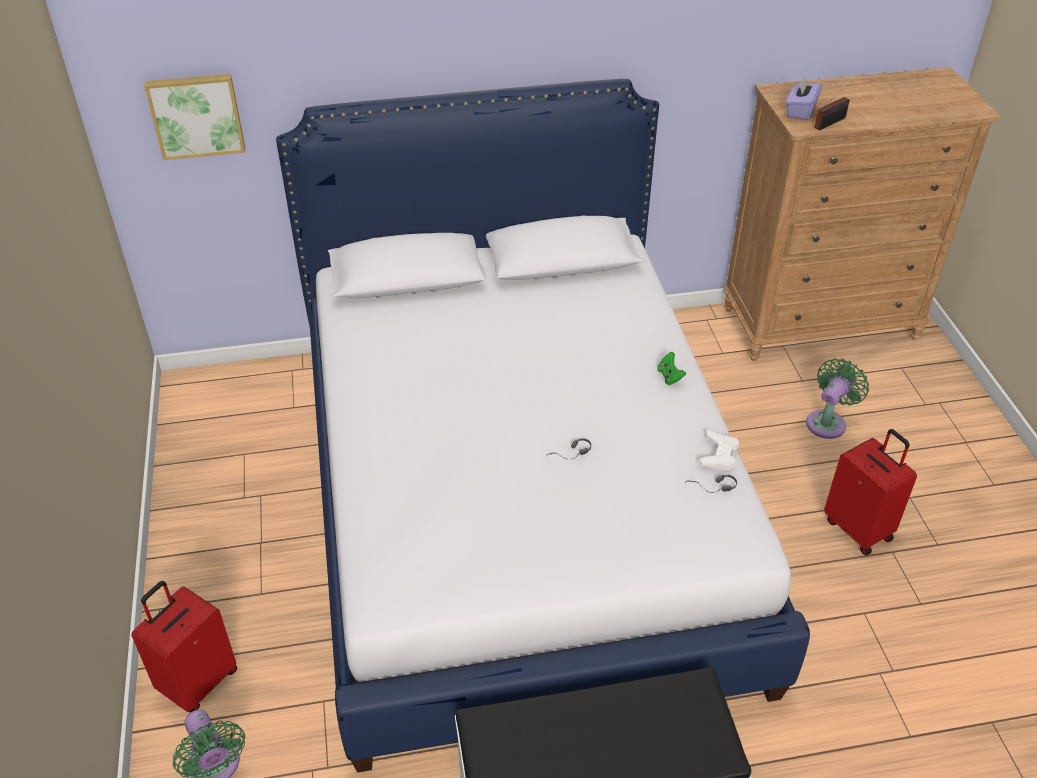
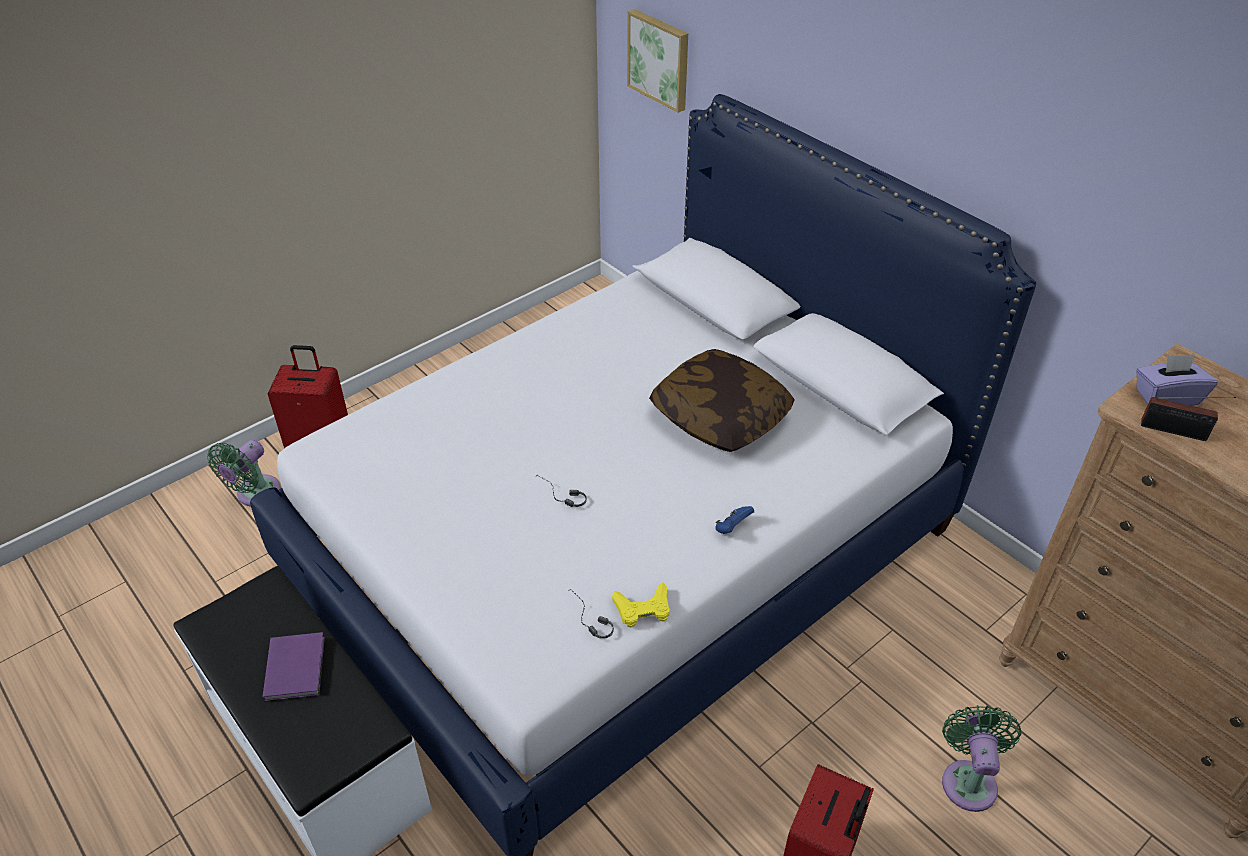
camera: 60 degrees right, 0 degrees up
green game controller [657,352,686,385] -> blue game controller [715,506,754,534]
white game controller [699,430,739,471] -> yellow game controller [612,583,670,628]
green fan [806,358,869,439] -> green fan turned 90 degrees counterclockwise [942,705,1022,812]
none -> purple book [263,632,325,702]
none -> pillow [649,349,795,452]

